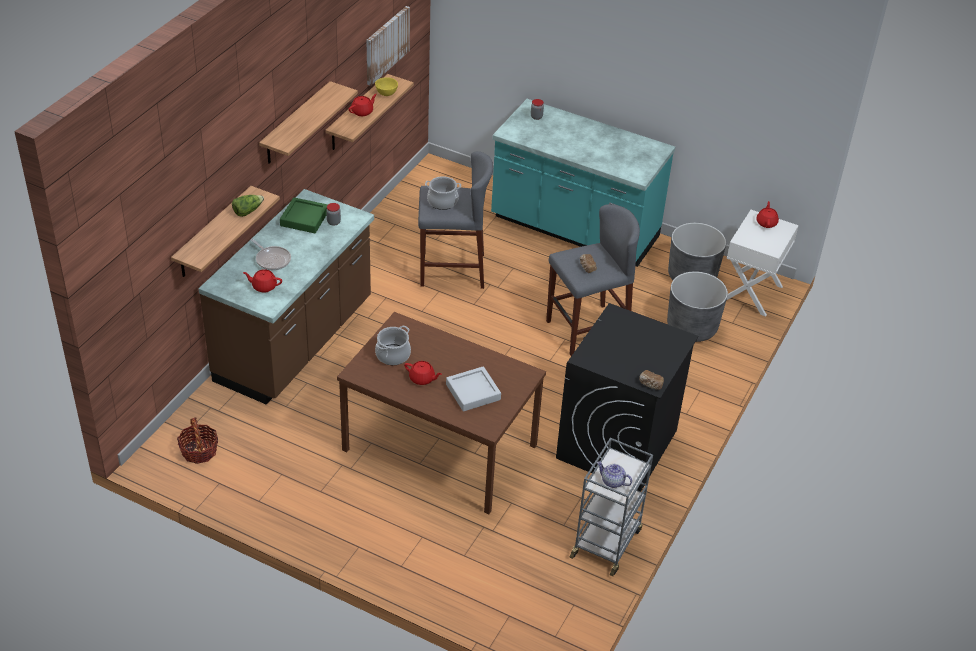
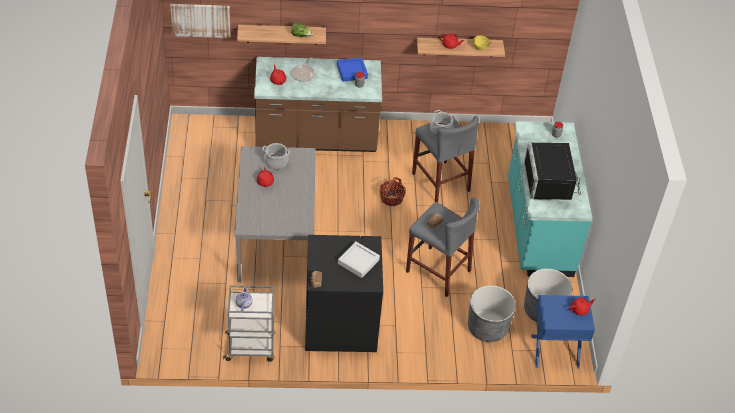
camera: 60 degrees right, 5 degrees up
basket [177,417,218,464] -> basket moved to [380,177,406,206]
shelf [259,81,358,164] -> none
green tray [280,197,328,233] -> blue tray [337,57,368,82]
brown dining table [337,312,546,514] -> grey dining table [234,146,316,282]
picture [366,6,410,86] -> picture moved to [170,4,231,38]
grey tray [446,366,501,411] -> grey tray moved to [338,241,380,278]
white nightstand [727,210,799,317] -> blue nightstand [531,295,595,369]
none -> black microwave [524,143,581,200]

